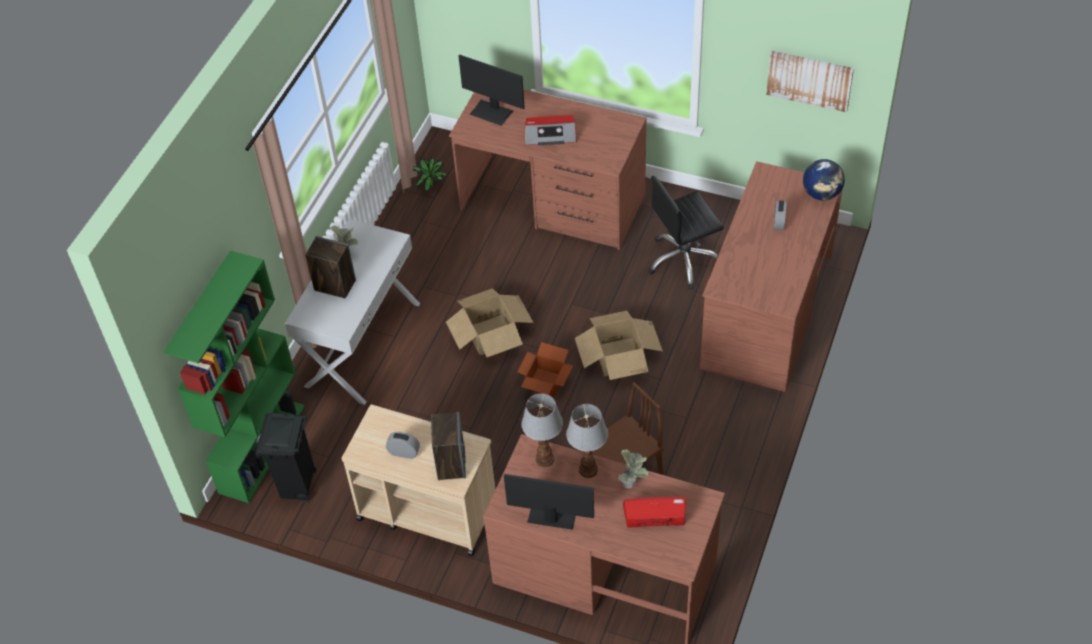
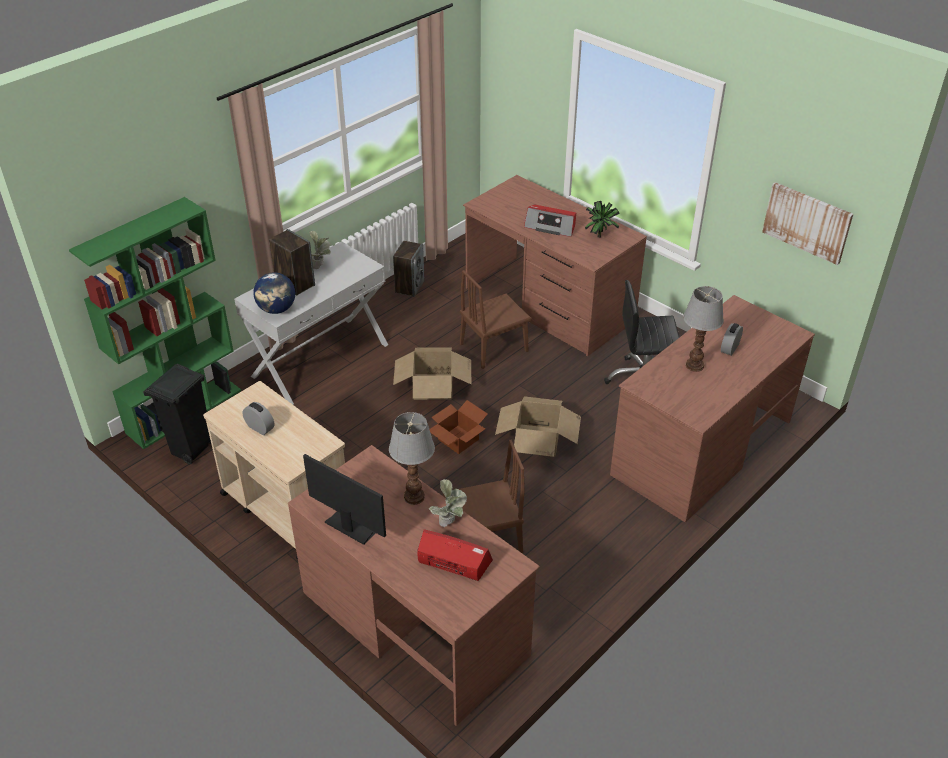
camera: 20 degrees right, 10 degrees down
potted plant [413,157,447,191] -> potted plant moved to [585,201,620,238]
speaker [431,412,466,480] -> speaker moved to [393,241,424,297]
monitor [459,55,525,126] -> none
table lamp [521,393,563,467] -> table lamp moved to [683,286,724,372]
globe [803,159,845,200] -> globe moved to [253,272,295,314]
none -> brown chair [460,270,531,369]

